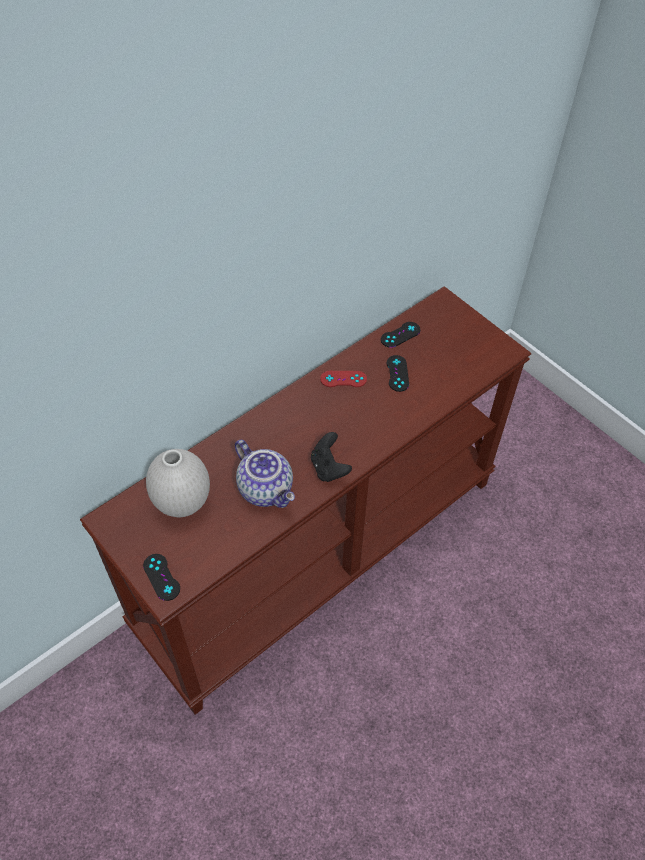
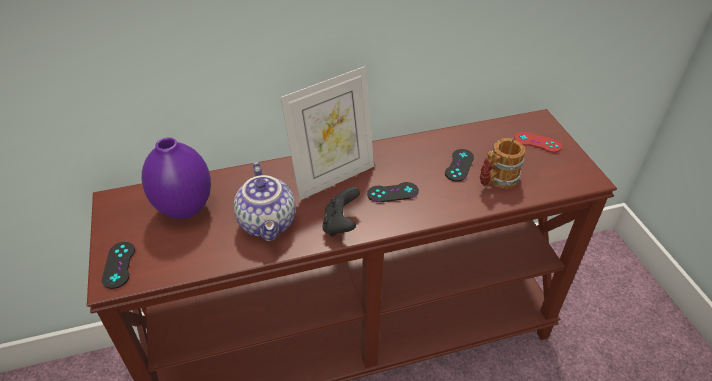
camera: 25 degrees right, 10 degrees down
white vase [146,449,210,517] -> purple vase [142,137,211,219]
red game controller [320,371,367,387] -> red game controller moved to [514,132,562,153]
black game controller [381,322,420,348] -> black game controller moved to [367,182,419,203]
none -> picture frame [280,66,374,200]
none -> mug [480,138,526,189]

